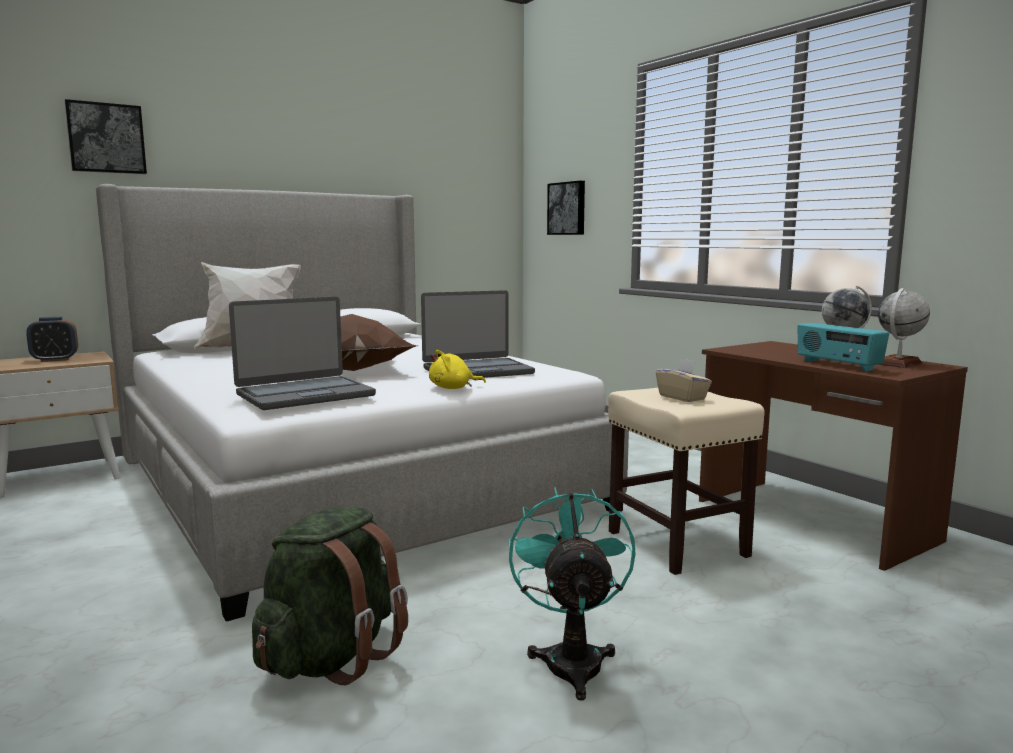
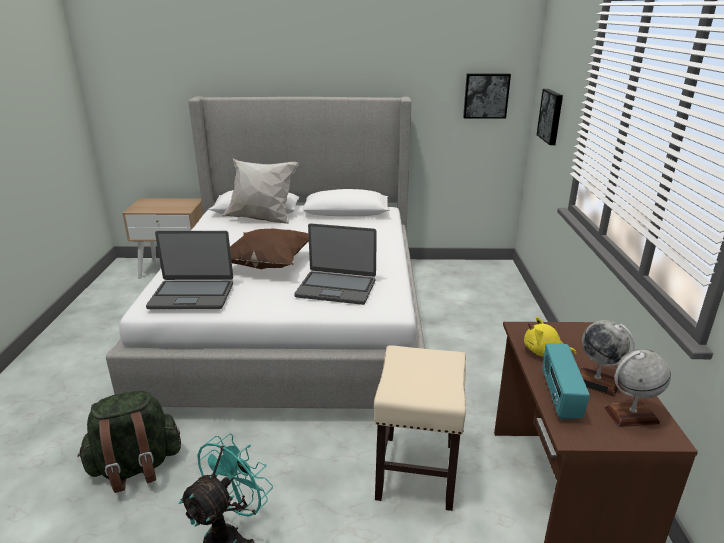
camera: 35 degrees right, 15 degrees up
alarm clock [26,317,78,362] -> none
picture [64,99,147,174] -> picture moved to [463,74,511,119]
yellow plush toy [429,350,486,389] -> yellow plush toy moved to [524,317,576,357]
beige tissue box [656,358,712,402] -> none

